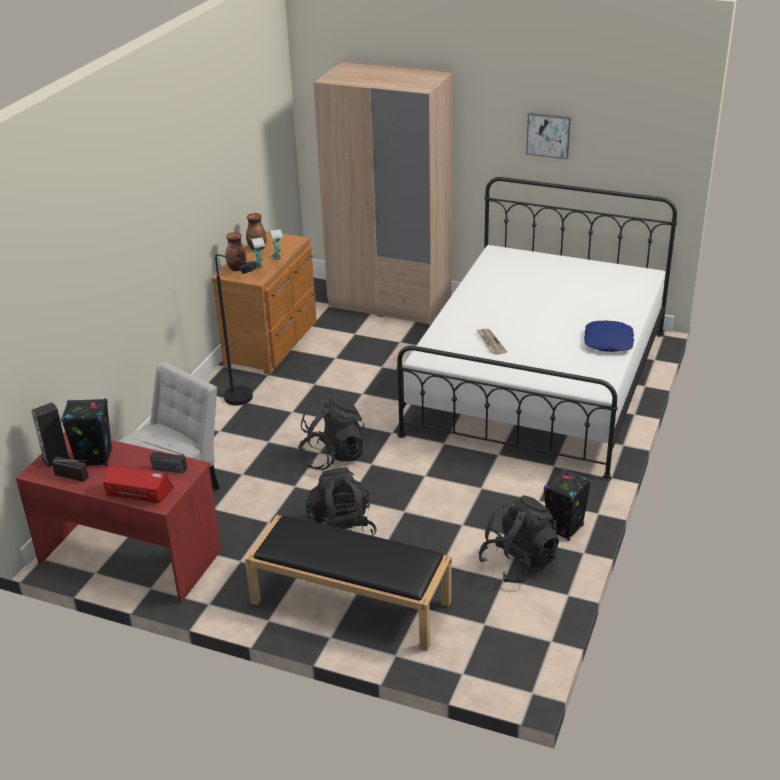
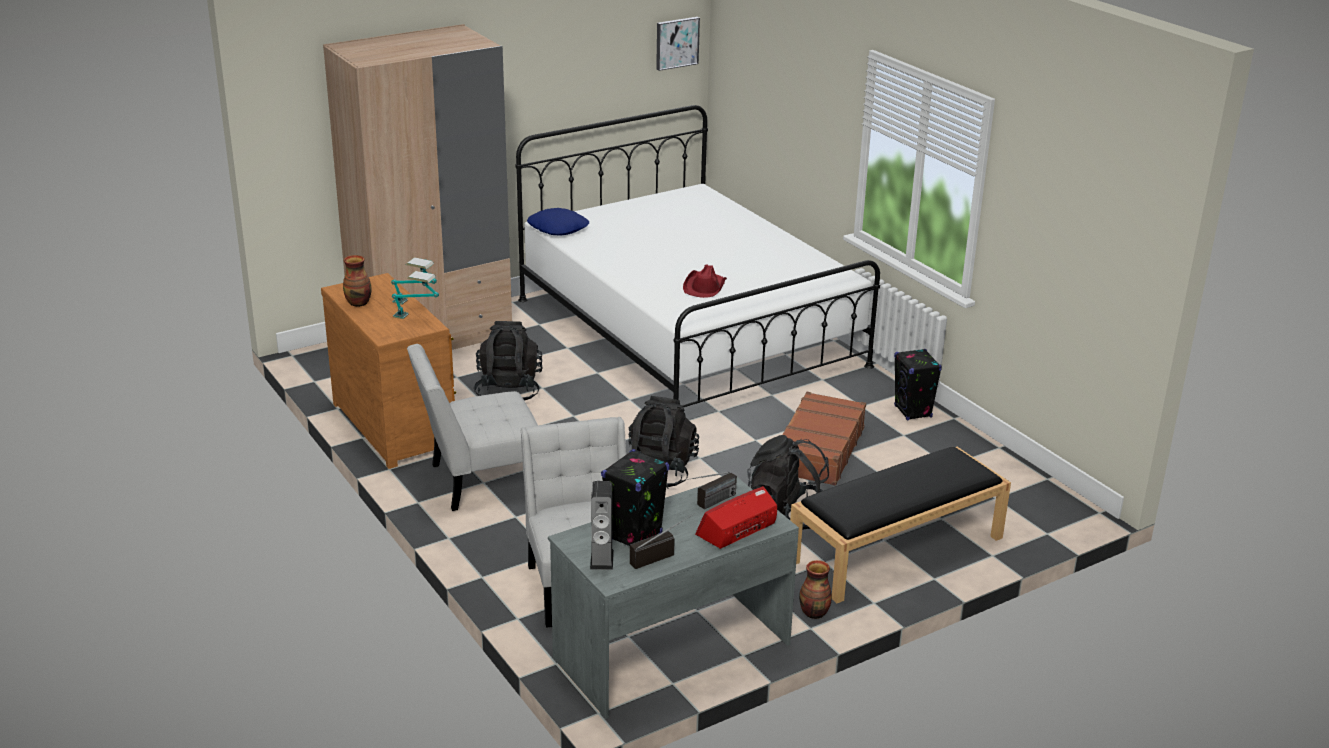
camera: 55 degrees left, 5 degrees down
red desk [16,432,221,603] -> grey desk [548,477,799,719]
black floor lamp [215,254,257,406] -> white chair [407,344,538,511]
vase [225,232,246,271] -> vase moved to [799,560,832,619]
newspaper [477,329,507,355] -> red hat [683,265,727,298]
black backpack [478,495,559,583] -> black backpack moved to [474,321,543,401]
picture [526,113,571,159] -> picture moved to [656,17,700,71]
blue pillow [584,320,634,352] -> blue pillow moved to [527,208,589,236]
none -> brown suitcase [782,392,866,486]

